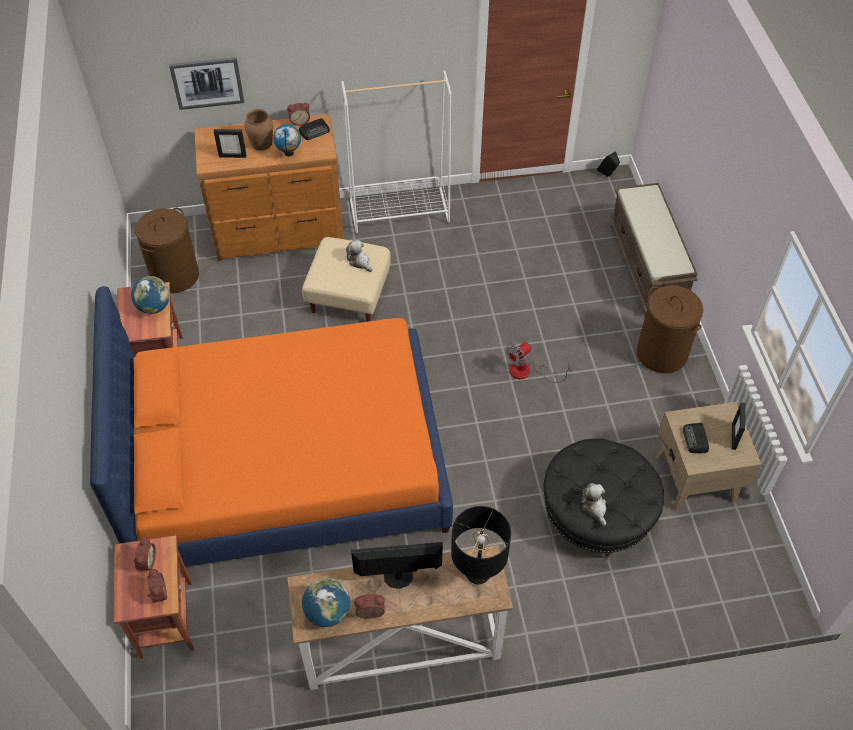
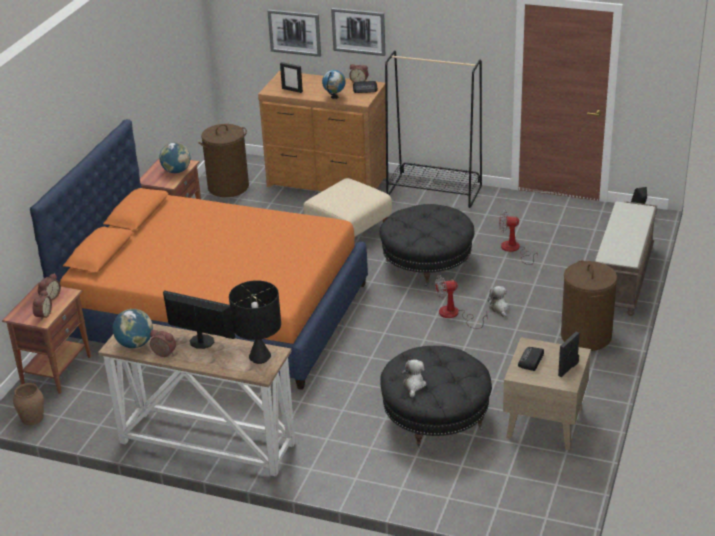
camera: 30 degrees right, 20 degrees down
brown vase [244,109,273,151] -> brown vase moved to [13,383,44,425]
white clothes rack [341,70,451,234] -> black clothes rack [385,51,482,208]
plush toy [346,240,372,272] -> plush toy moved to [487,286,509,318]
none -> picture [331,8,385,56]
none -> black ottoman [380,204,474,286]
none -> fan [499,210,538,265]

